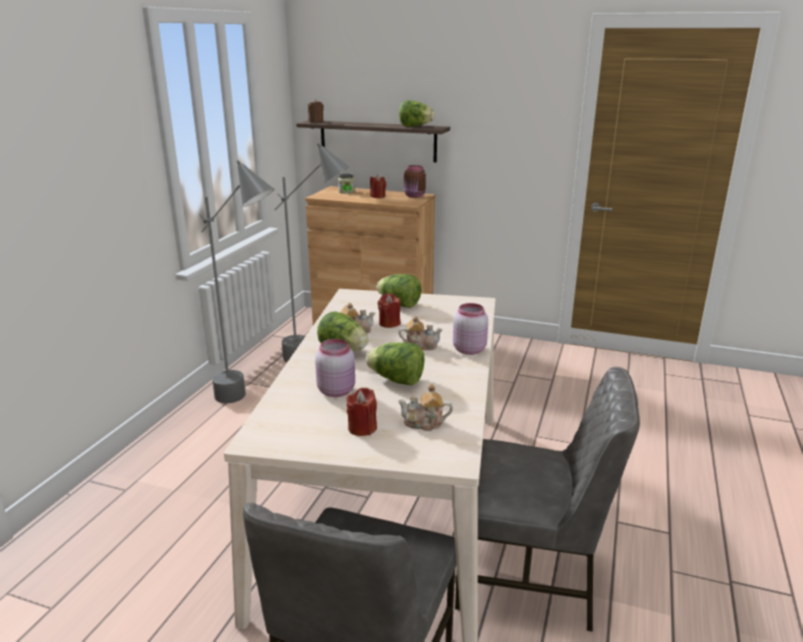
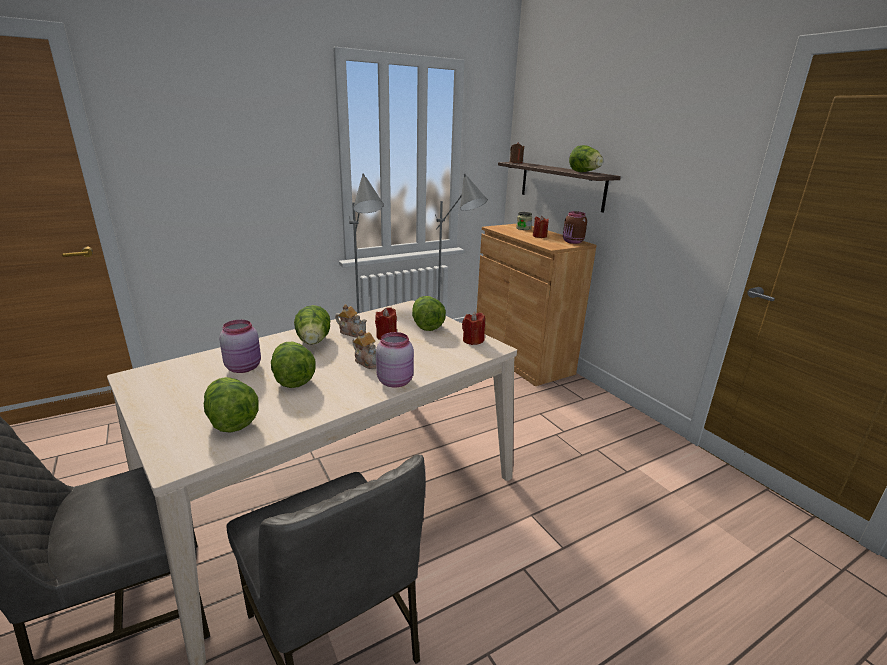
camera: 40 degrees right, 0 degrees up
red candle [346,388,377,436] -> red candle moved to [462,312,485,345]
teapot [398,384,453,431] -> lettuce [204,377,259,433]

